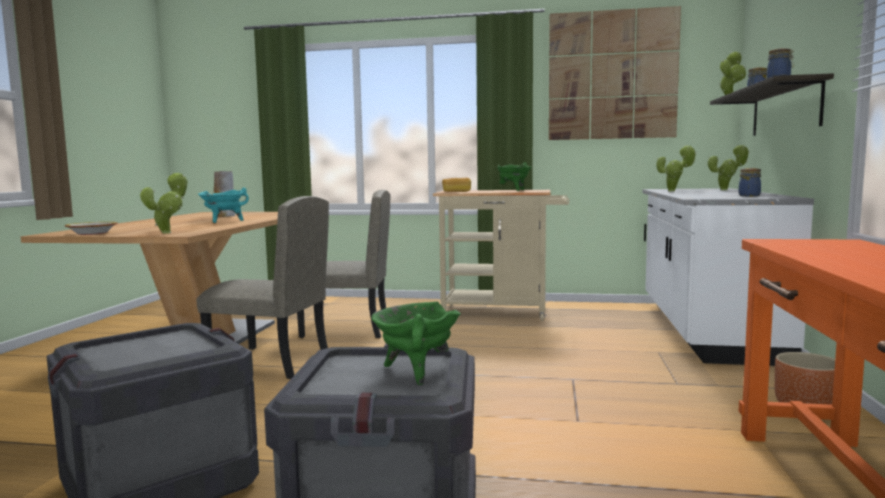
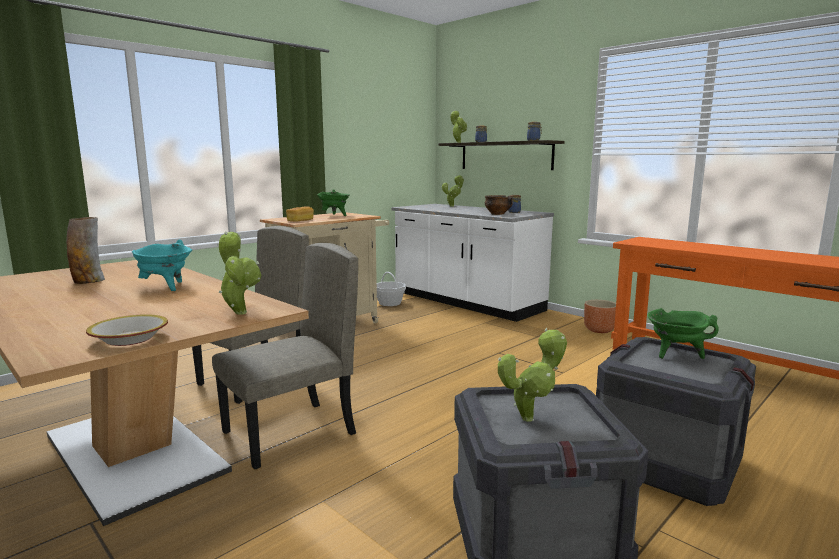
camera: 55 degrees left, 5 degrees up
picture [549,6,681,140] -> none
potted plant [656,145,697,191] -> potted plant moved to [498,328,567,421]
none -> basket [377,272,406,306]
none -> bowl [485,195,513,215]

